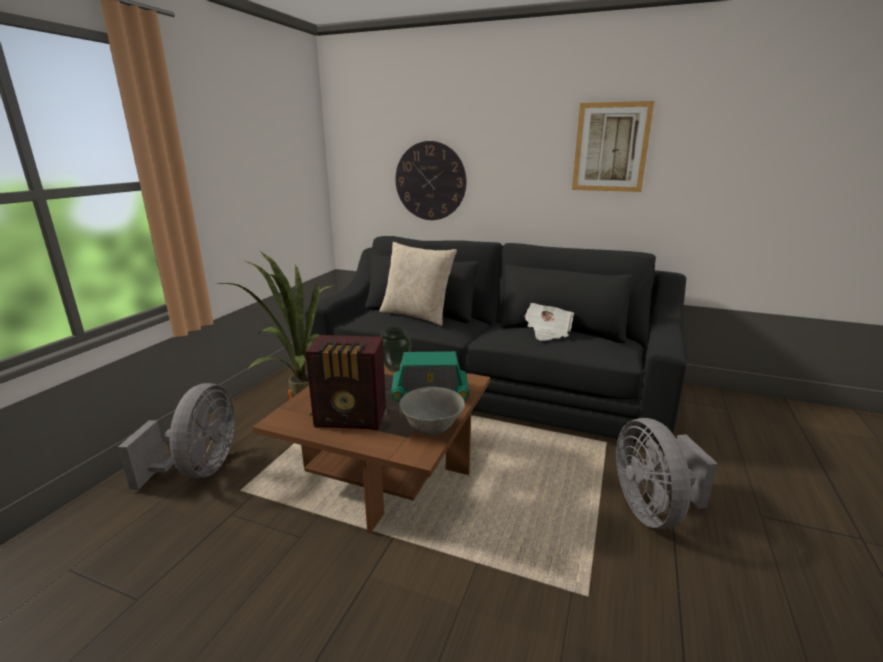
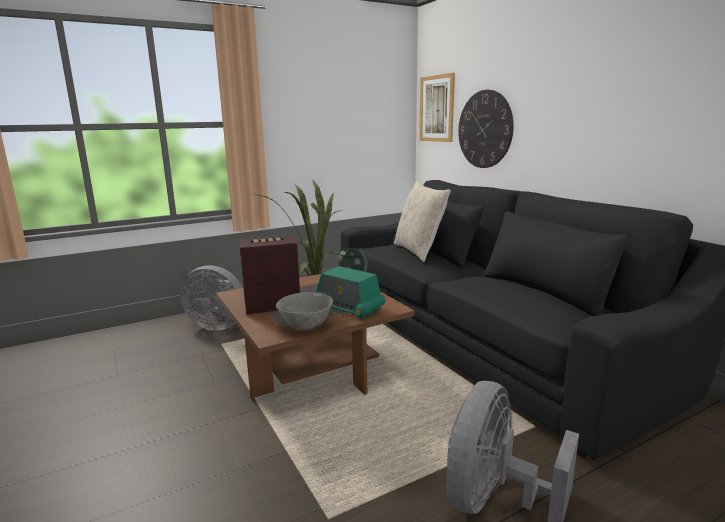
camera: 40 degrees right, 5 degrees down
grey fan [118,383,235,490] -> grey fan turned 60 degrees clockwise [180,265,242,331]
radio [305,335,386,430] -> radio turned 120 degrees clockwise [239,234,300,315]
newspaper [525,303,574,341] -> none
picture [572,101,654,192] -> picture moved to [419,73,455,142]

